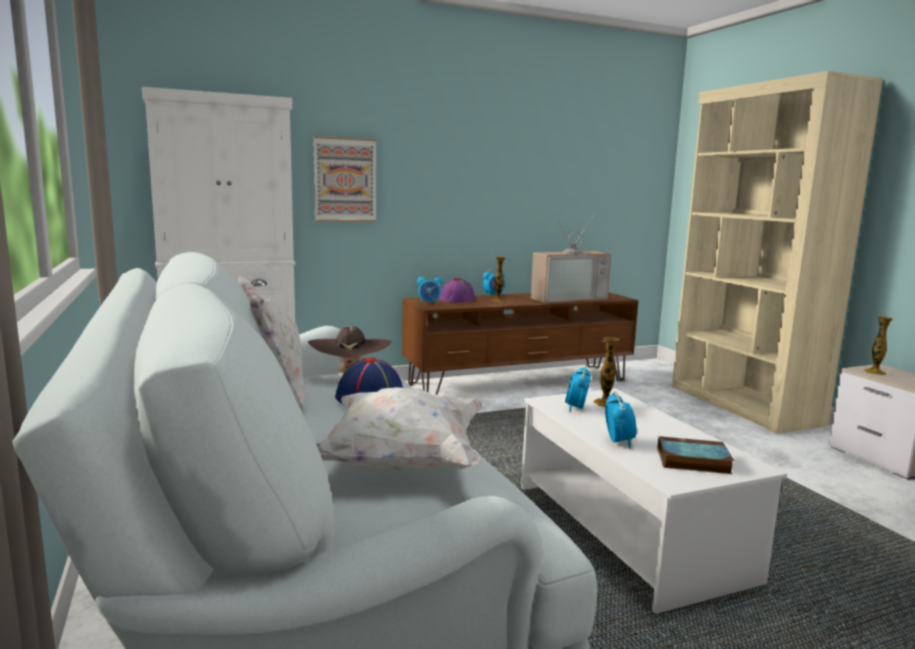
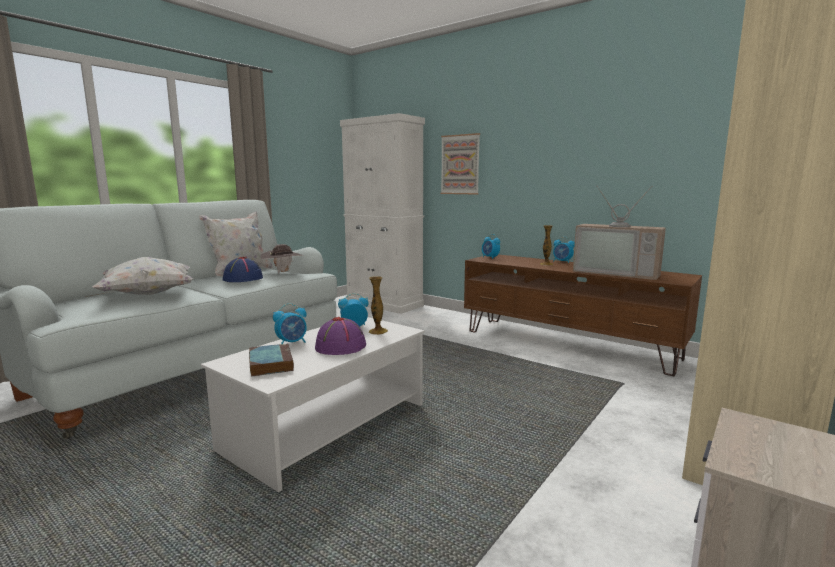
camera: 60 degrees right, 0 degrees up
purple hat [439,278,476,302] -> purple hat moved to [315,317,366,355]
vase [864,317,893,375] -> none

